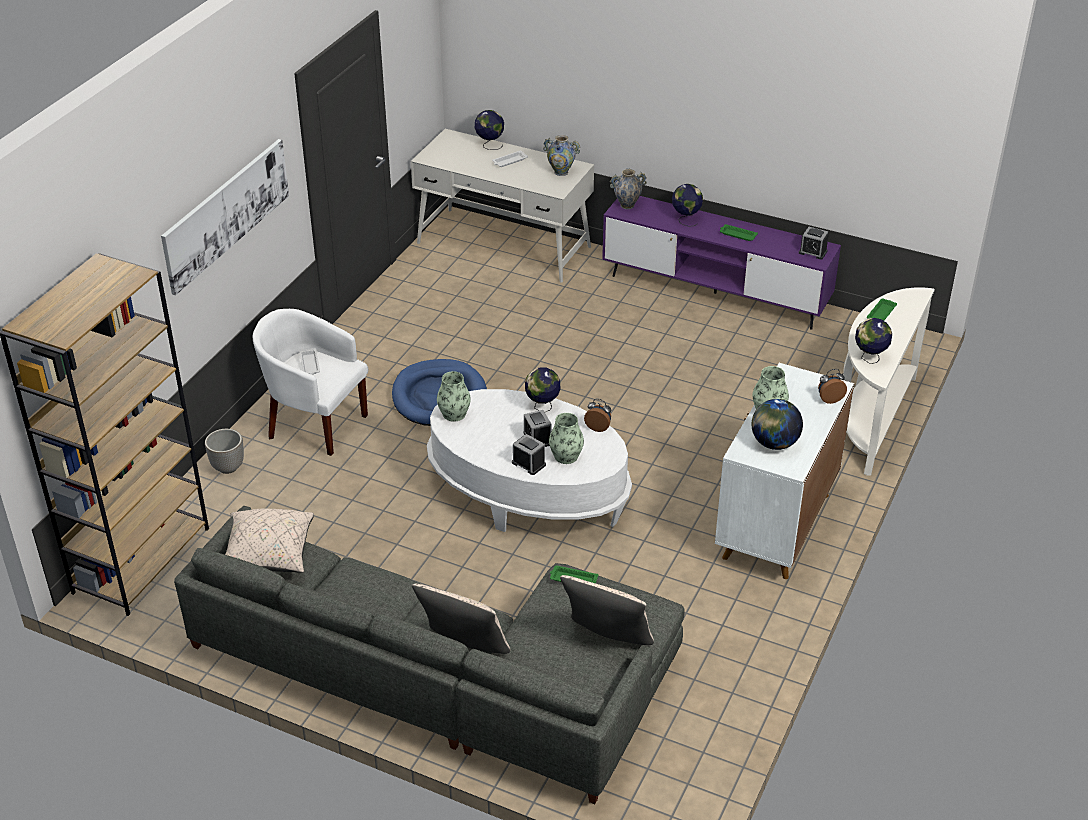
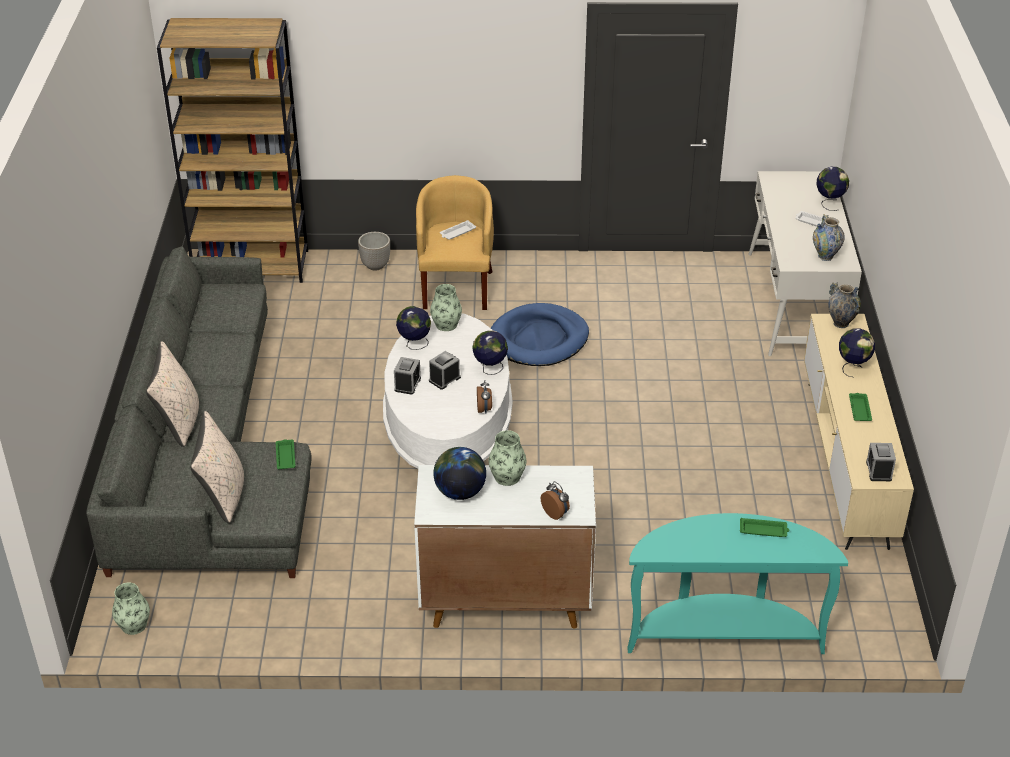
camera: 65 degrees right, 0 degrees up
picture [161,139,289,296] -> none
beige pillow [225,509,314,573] -> none
white armchair [253,309,369,456] -> yellow armchair [416,175,494,310]
vase [549,413,584,464] -> vase moved to [112,583,150,635]
purple tv stand [602,196,841,330] -> beige tv stand [804,314,914,550]
white console table [843,287,935,476] -> turquoise console table [627,513,848,654]
globe [855,318,892,364] -> globe moved to [396,306,431,350]

